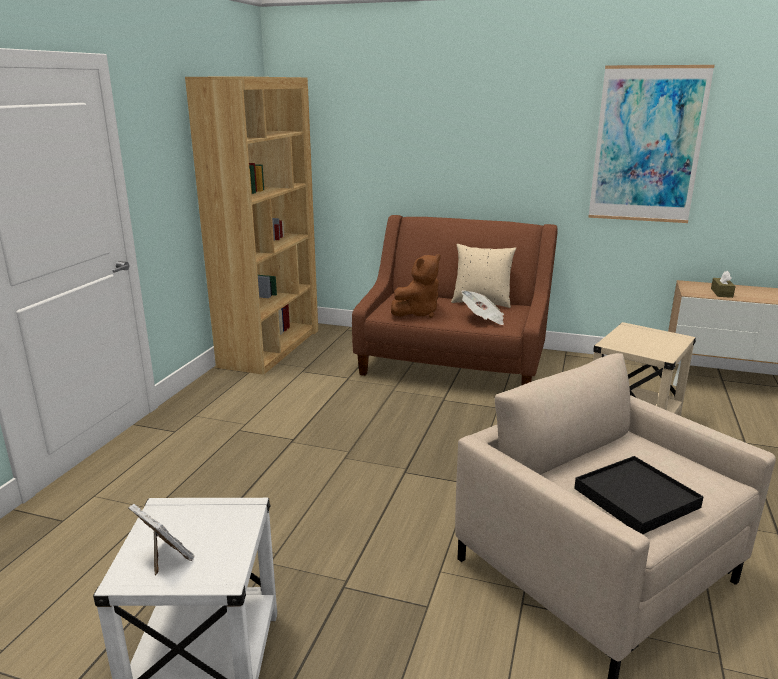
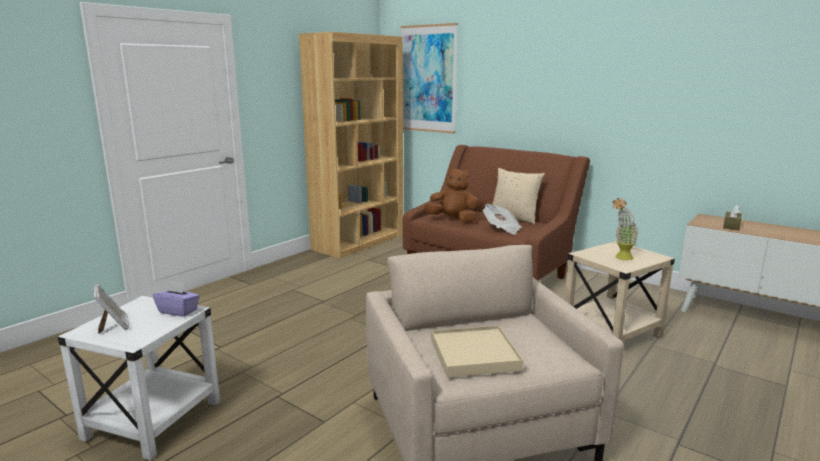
camera: 20 degrees right, 5 degrees down
brown plush toy [391,254,441,318] -> brown plush toy turned 135 degrees counterclockwise [424,167,479,223]
black tray [574,456,704,534] -> beige tray [431,325,524,378]
picture [588,65,715,223] -> picture moved to [400,23,458,134]
none -> purple tissue box [153,281,200,317]
none -> potted plant [612,198,639,260]

